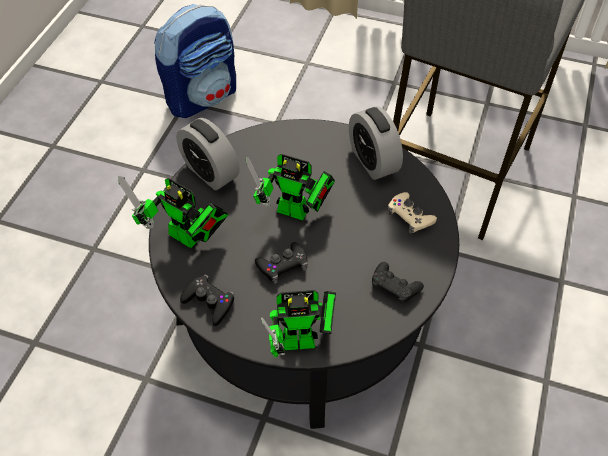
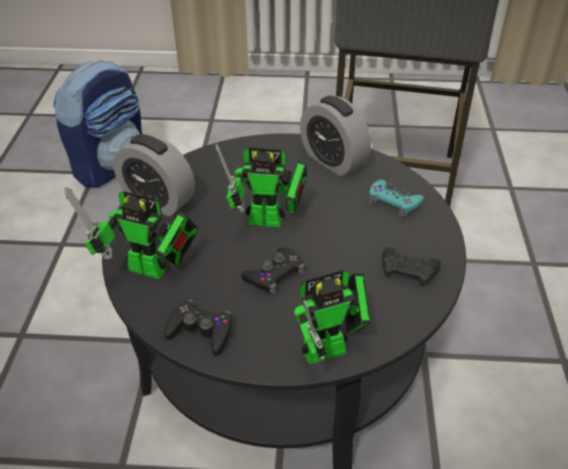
camera: 15 degrees left, 10 degrees down
beige game controller [387,192,437,234] -> turquoise game controller [369,180,424,217]

